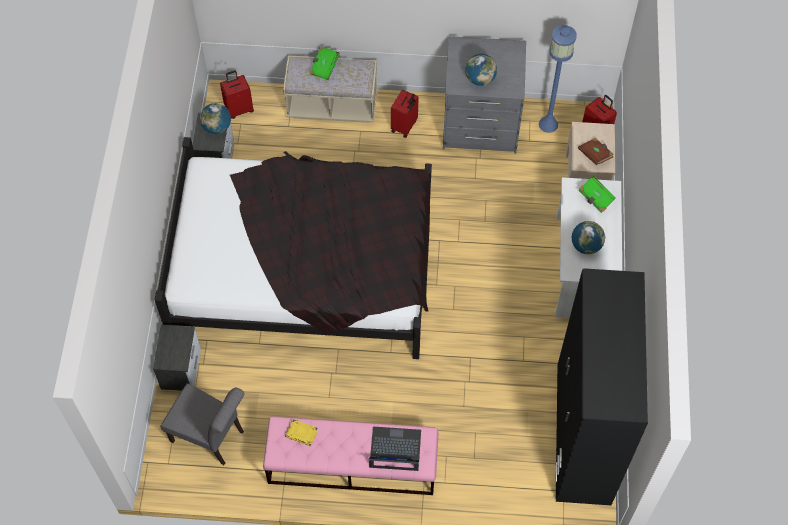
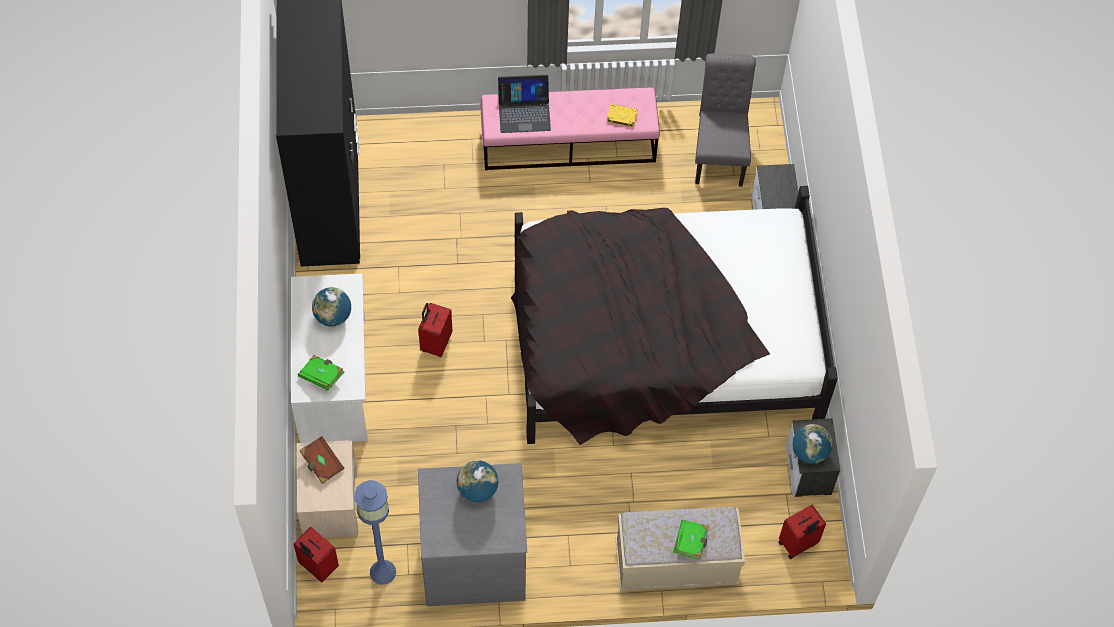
camera: 170 degrees right, 0 degrees up
grey chair [160,383,245,465] -> grey chair turned 75 degrees clockwise [695,53,756,187]
red suitcase [391,90,419,138] -> red suitcase moved to [418,303,452,357]

